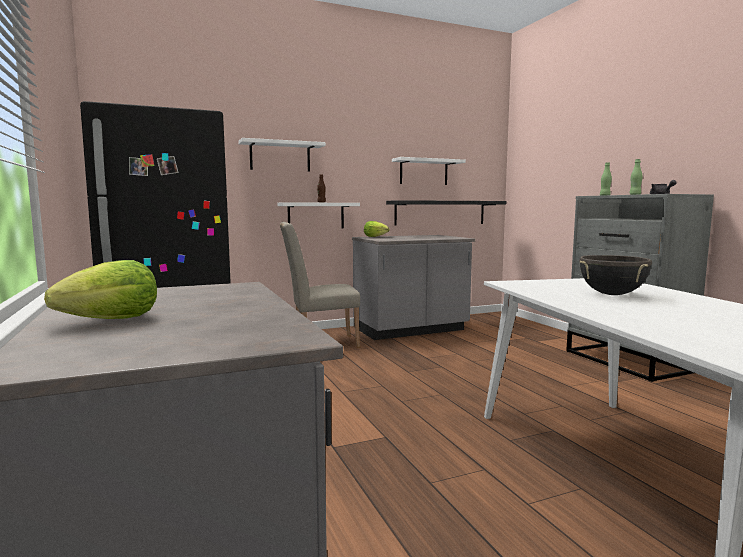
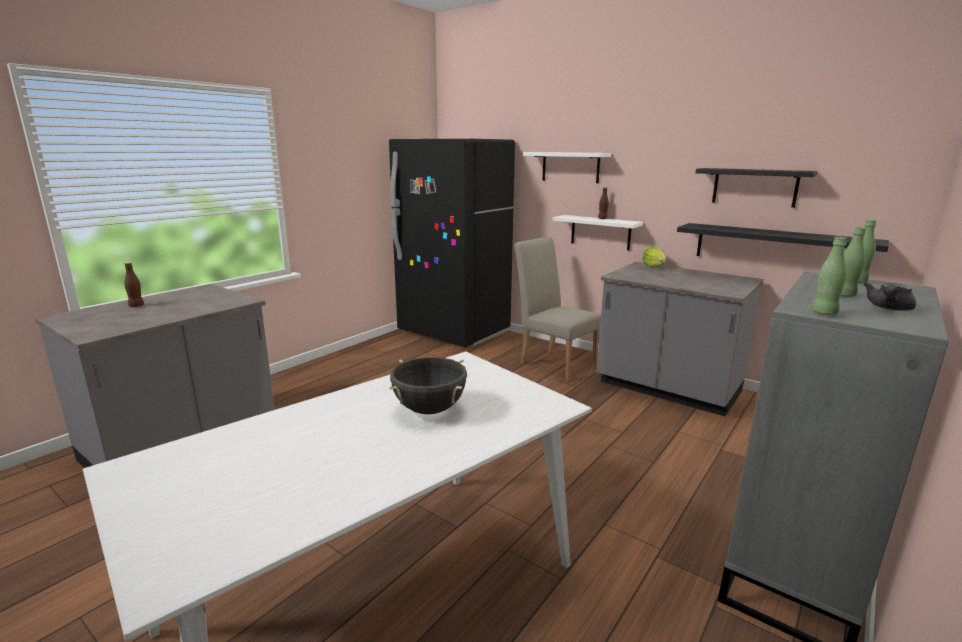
camera: 60 degrees right, 10 degrees up
lettuce [44,260,157,319] -> brown bottle [124,263,144,307]
white shelf [392,157,466,185] -> black shelf [696,168,818,208]
none -> green bottle [812,237,847,315]

